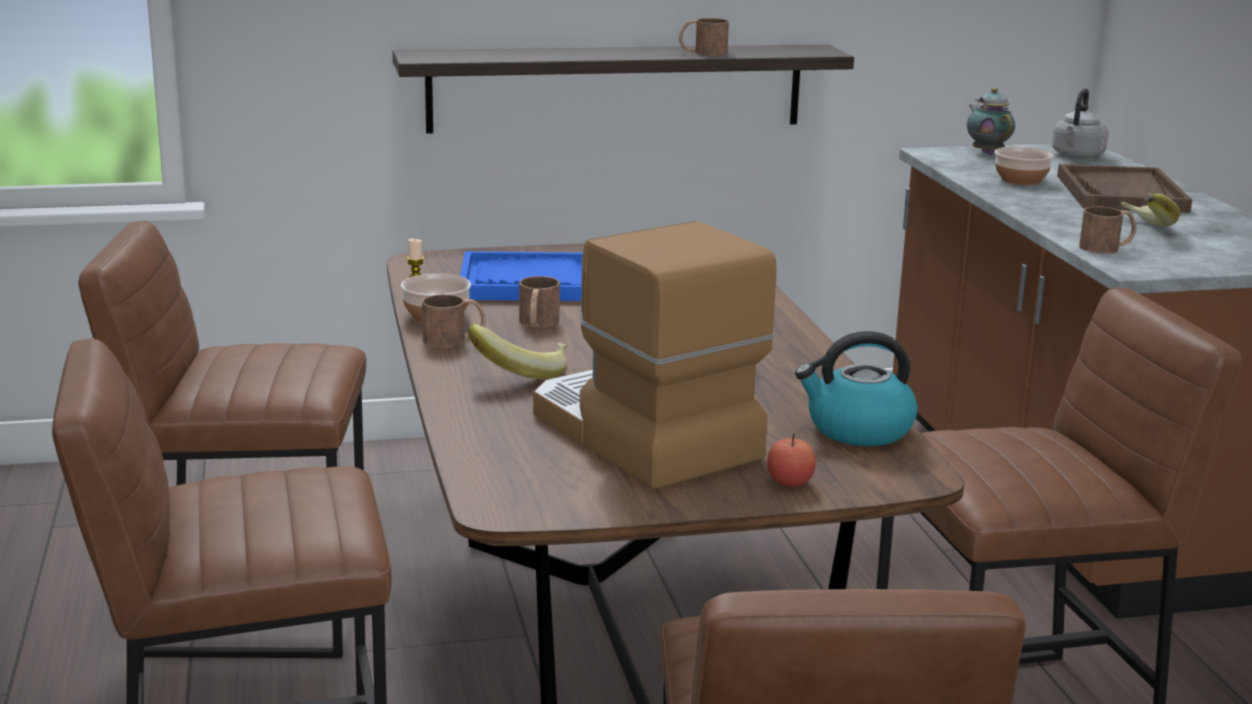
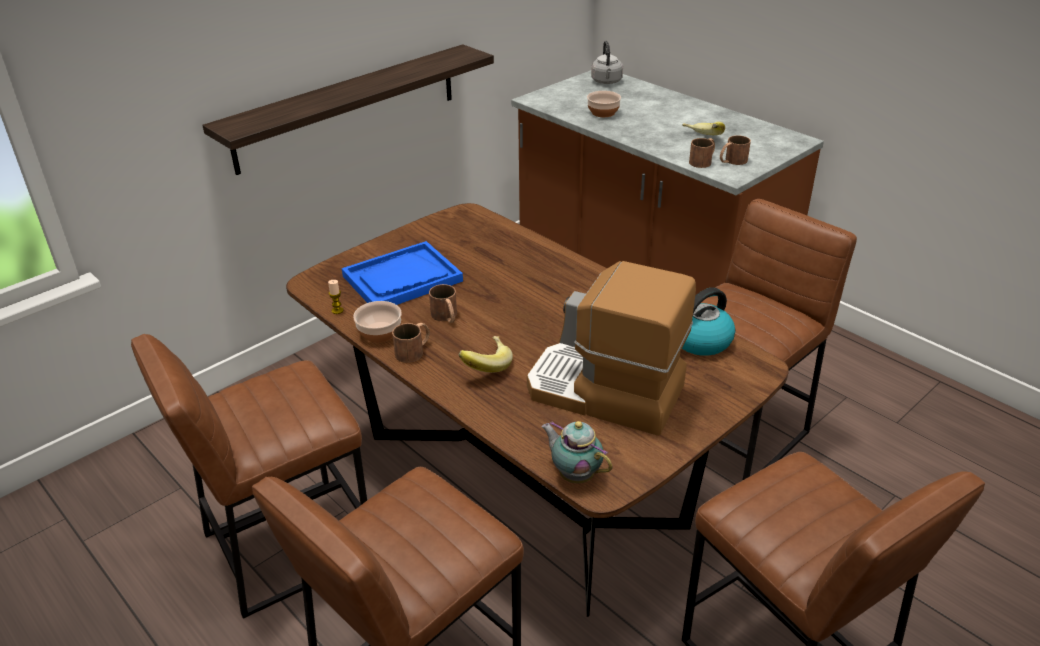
camera: 30 degrees left, 15 degrees up
brown mug [679,18,729,56] -> brown mug moved to [720,135,751,165]
apple [767,434,816,487] -> none
teapot [967,88,1015,155] -> teapot moved to [541,421,612,483]
brown tray [1057,164,1192,213] -> none

